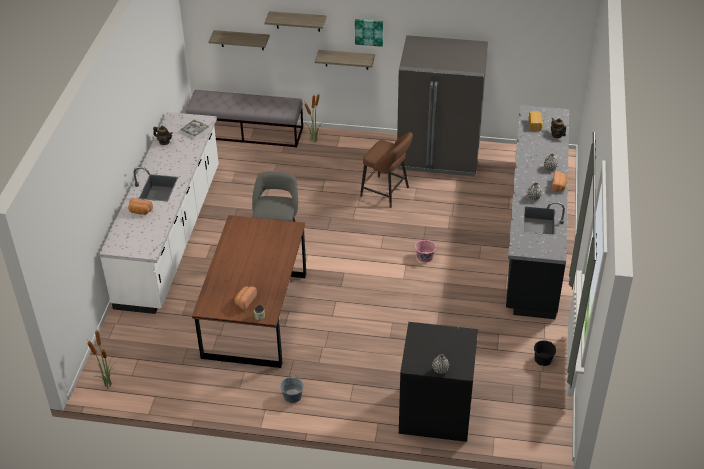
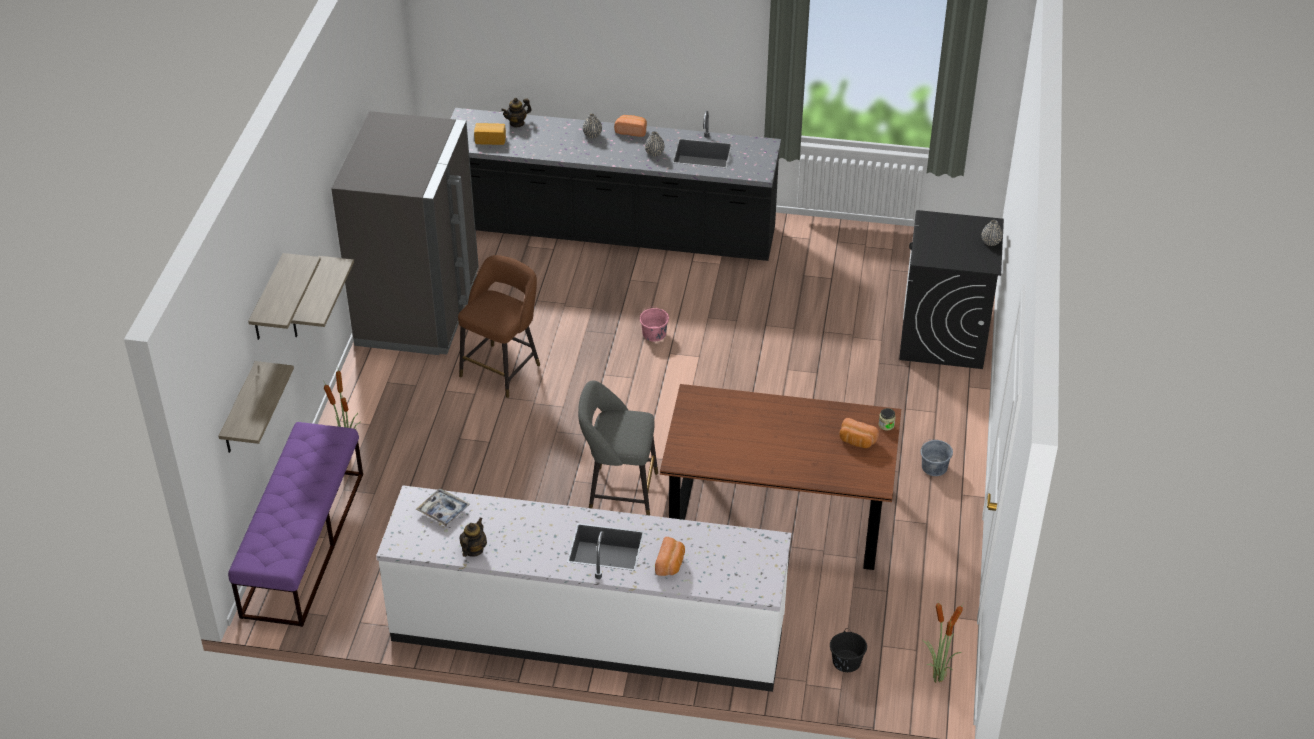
camera: 90 degrees left, 0 degrees up
grey bench [186,90,303,148] -> purple bench [228,422,363,627]
picture [355,19,383,47] -> none
black bucket [534,340,556,366] -> black bucket moved to [830,628,867,672]

